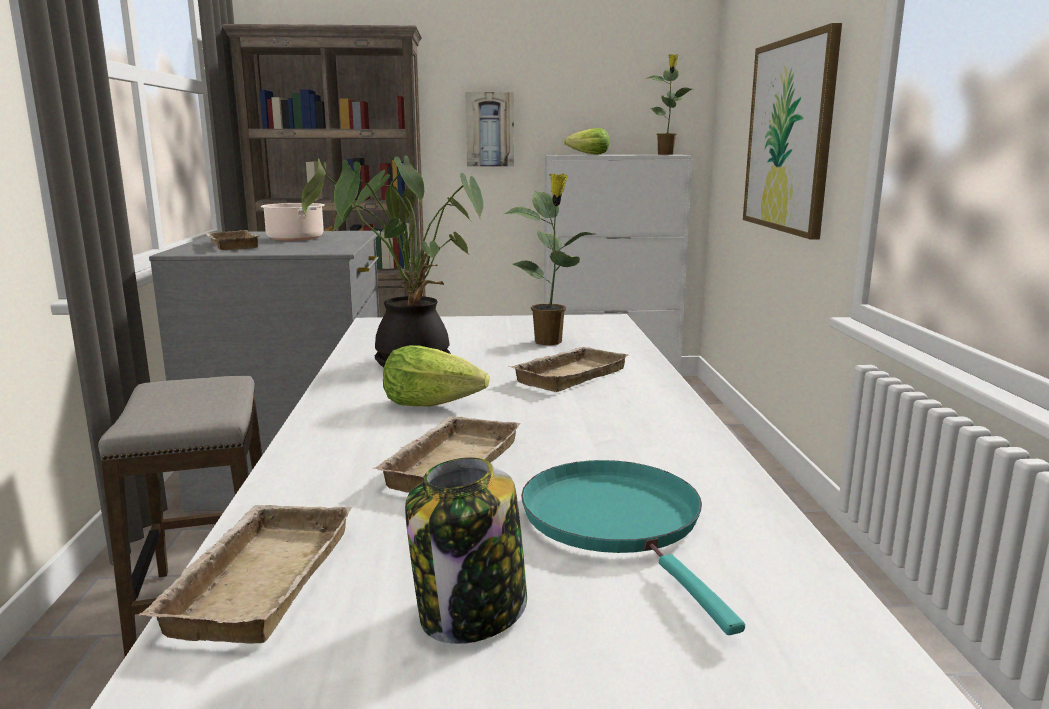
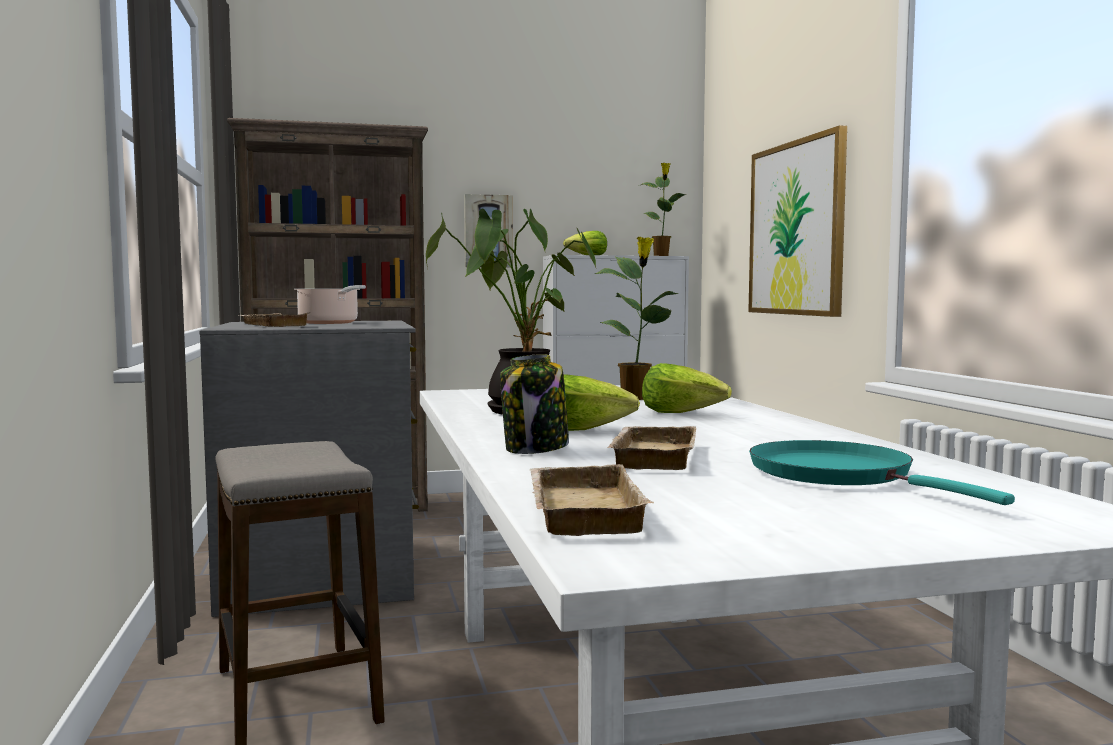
camera: 10 degrees left, 10 degrees down
jar [405,457,527,644] -> jar moved to [500,354,569,454]
beige tray [509,347,628,392] -> lettuce [642,363,732,413]

